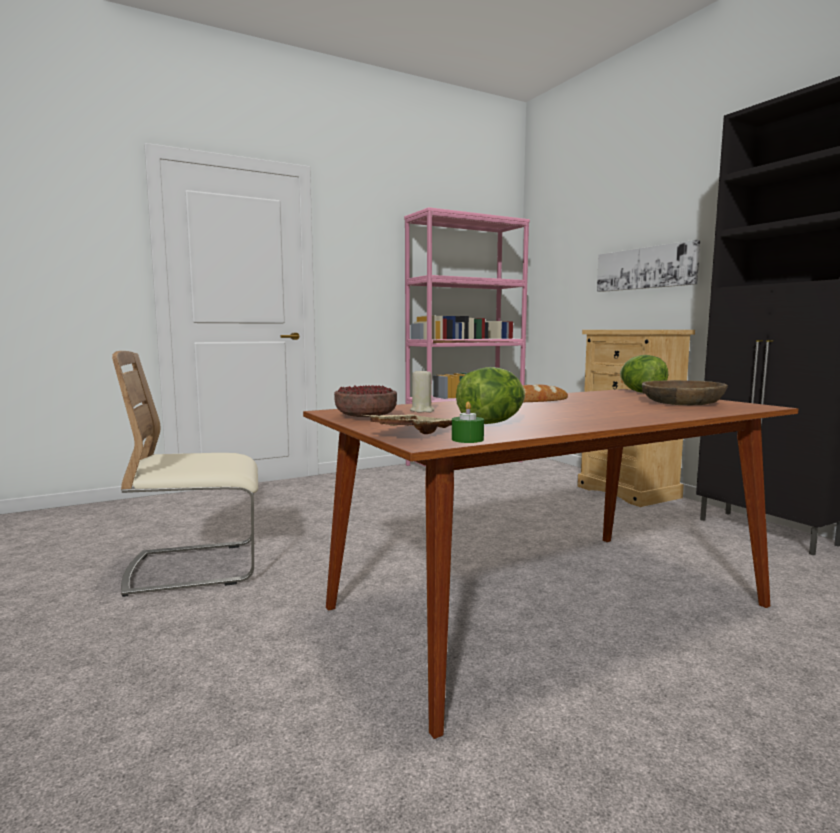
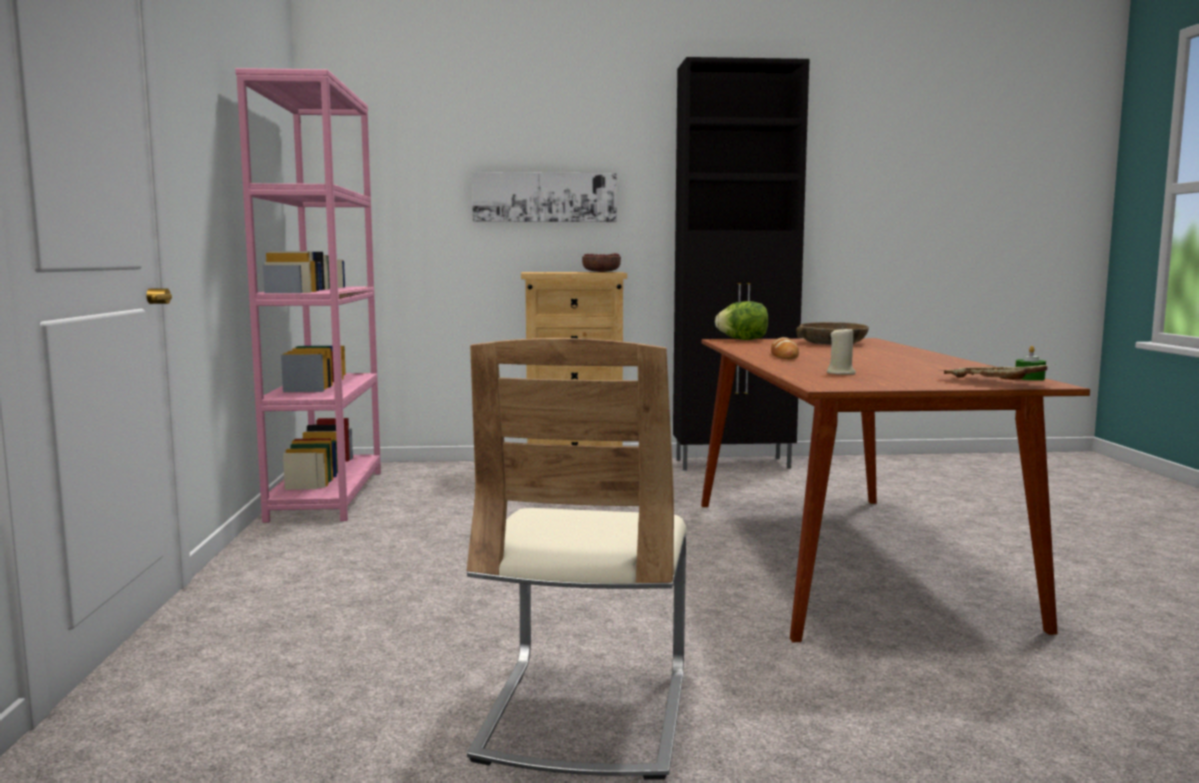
camera: 65 degrees left, 0 degrees up
bowl [334,385,397,417] -> bowl moved to [582,253,621,272]
lettuce [456,367,525,424] -> none

